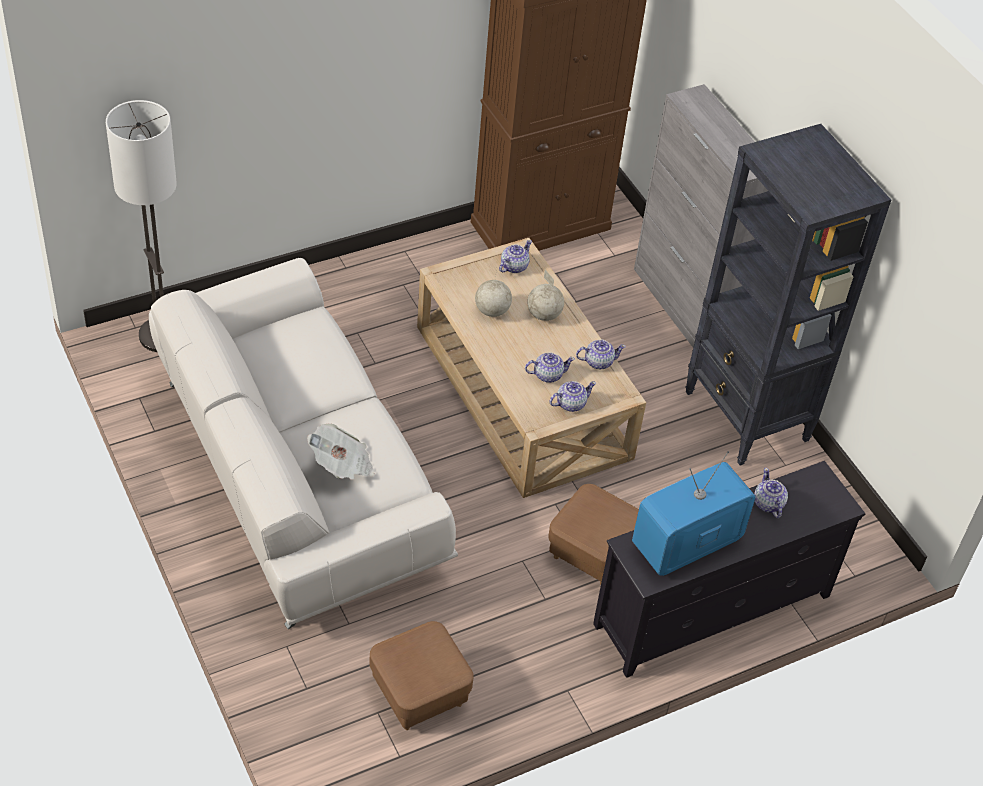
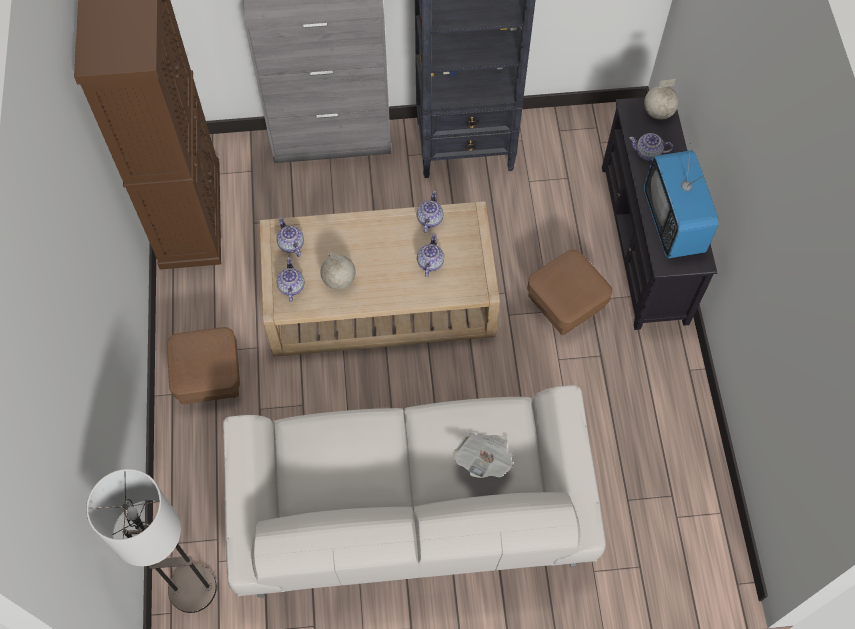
camera: 65 degrees left, 15 degrees up
brown ottoman [369,621,474,730] -> brown ottoman moved to [167,327,240,405]
globe [527,270,564,321] -> globe moved to [644,79,679,120]
teapot [549,381,596,412] -> teapot moved to [276,257,305,302]

